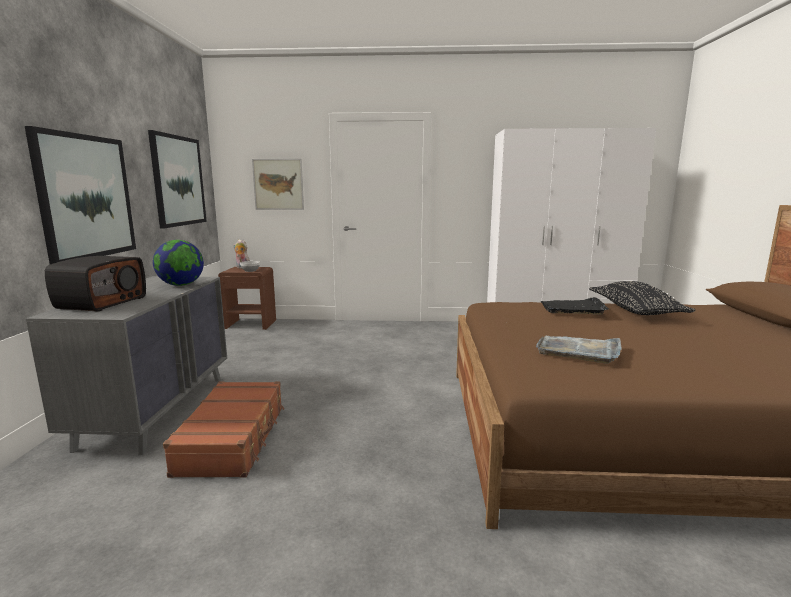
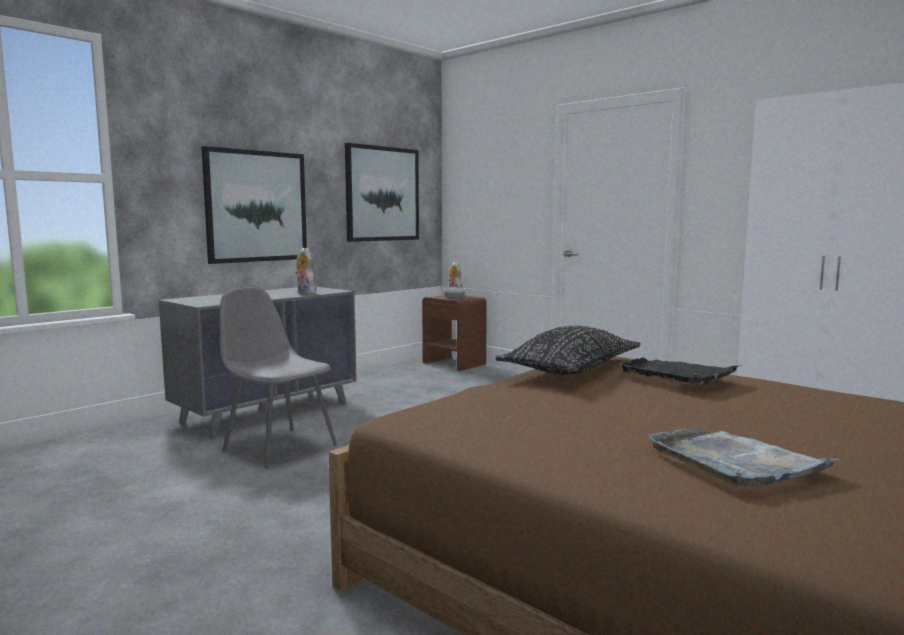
camera: 40 degrees right, 5 degrees down
radio [45,256,146,312] -> none
globe [153,240,204,286] -> plush toy [295,248,317,294]
brown suitcase [163,381,285,478] -> grey chair [220,286,337,469]
picture [252,159,304,210] -> none
grey tray [536,336,622,364] -> grey tray moved to [648,427,840,487]
black pillow [589,281,695,315] -> black pillow moved to [496,326,641,375]

